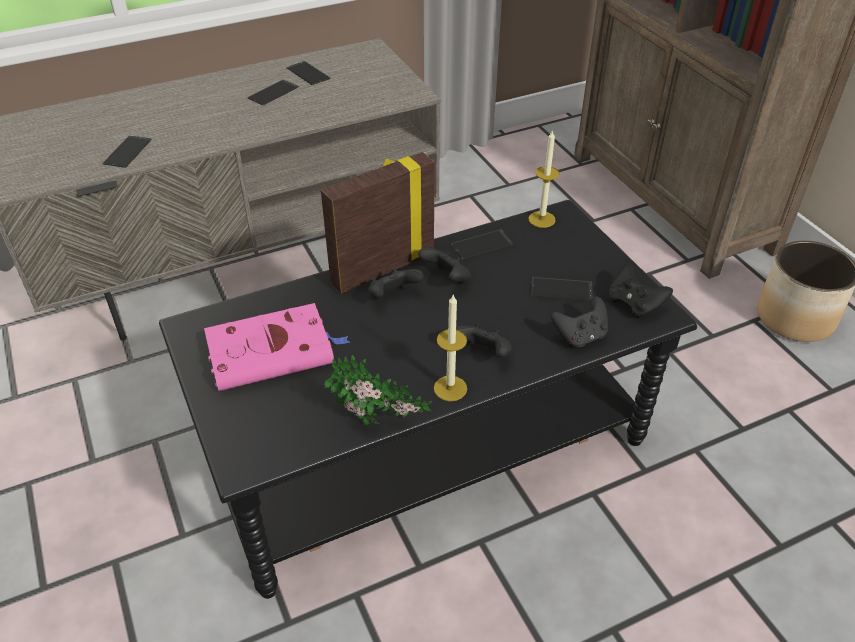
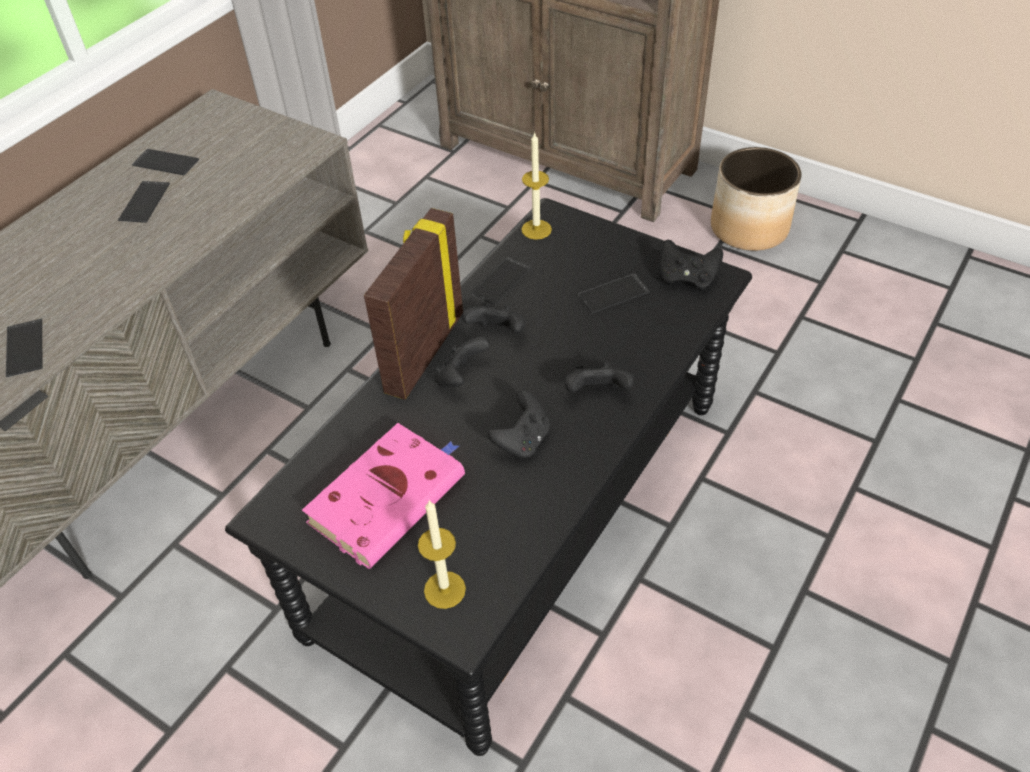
camera: 30 degrees left, 5 degrees up
potted plant [324,355,432,426] -> none
candle [434,295,467,401] -> candle moved to [418,500,466,609]
black game controller [551,296,608,348] -> black game controller moved to [488,390,550,459]

